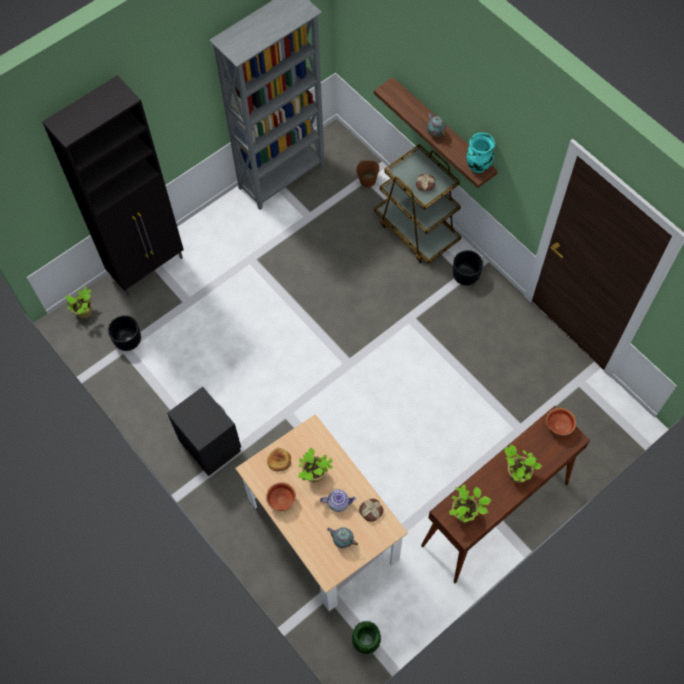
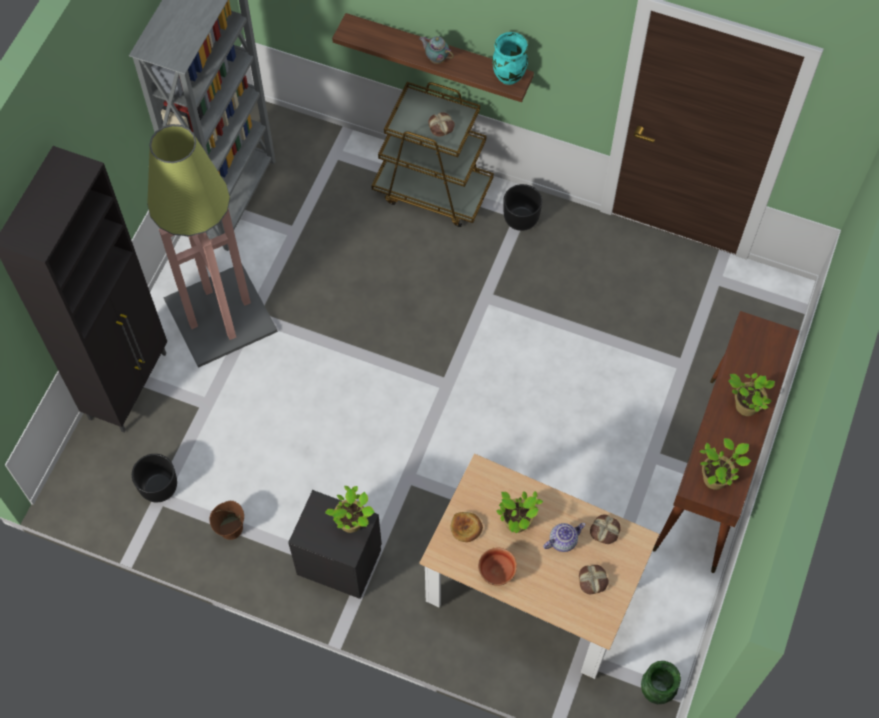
camera: 30 degrees left, 0 degrees up
potted plant [65,286,92,319] -> potted plant moved to [325,486,374,533]
teapot [327,527,358,548] -> bread [579,565,609,595]
brown bucket [356,160,380,187] -> brown bucket moved to [209,501,244,540]
bowl [546,408,576,436] -> none
none -> floor lamp [147,124,278,368]

